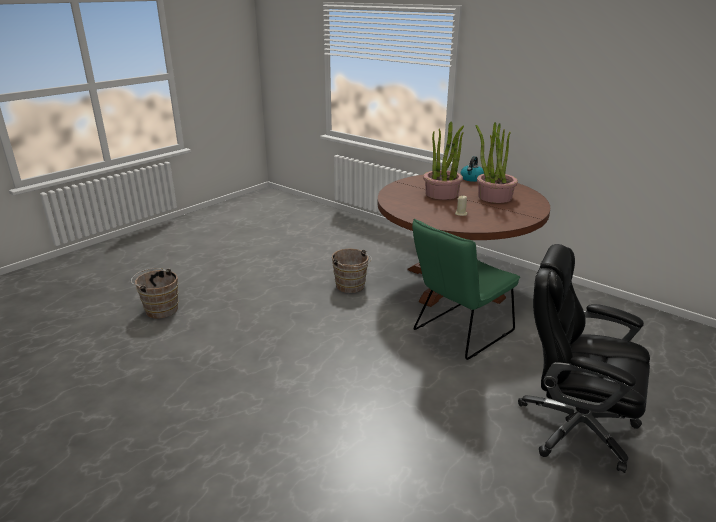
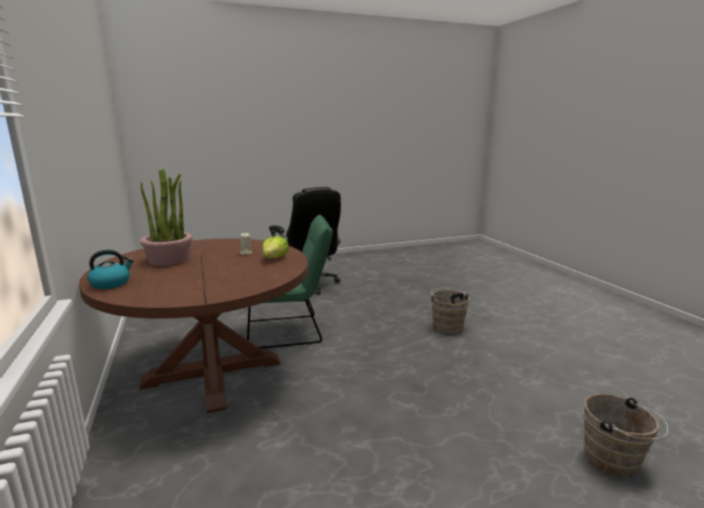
camera: 150 degrees left, 10 degrees down
brown bucket [332,248,372,293] -> brown bucket moved to [430,287,470,334]
potted plant [423,121,464,200] -> none
none -> lettuce [262,236,289,258]

